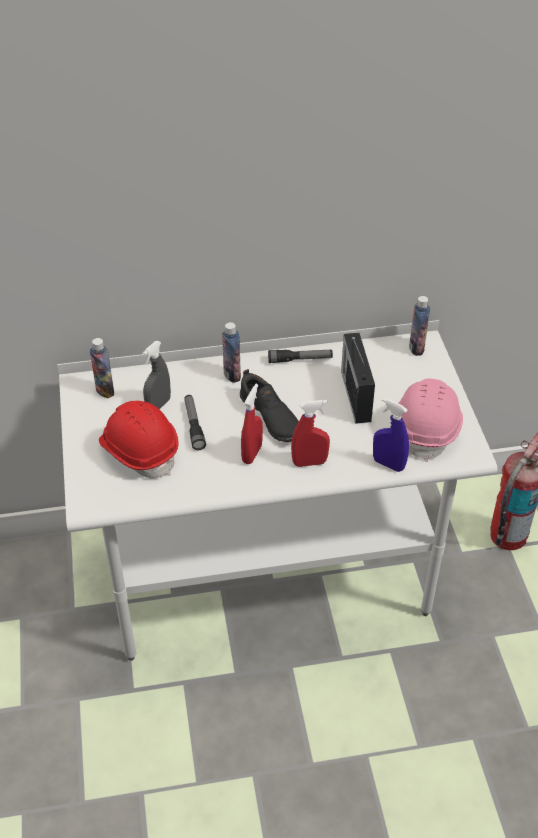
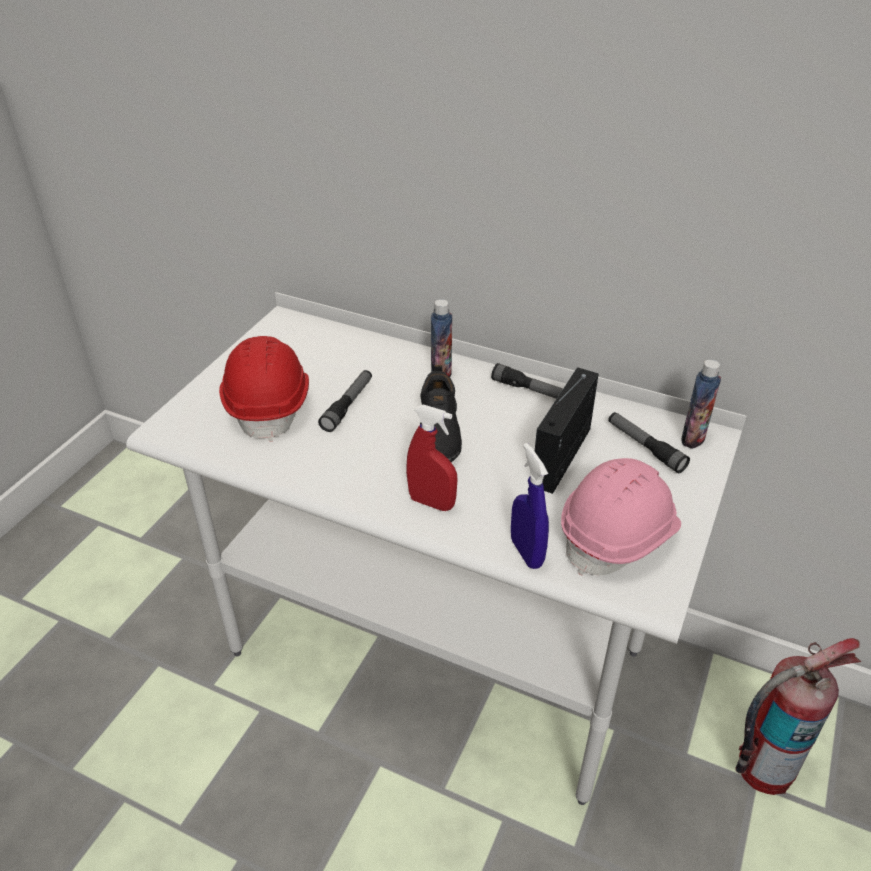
camera: 35 degrees right, 5 degrees down
bottle [90,338,114,398] -> none
grey spray bottle [142,341,171,410] -> none
red spray bottle [241,384,263,464] -> none
none -> flashlight [608,412,690,473]

